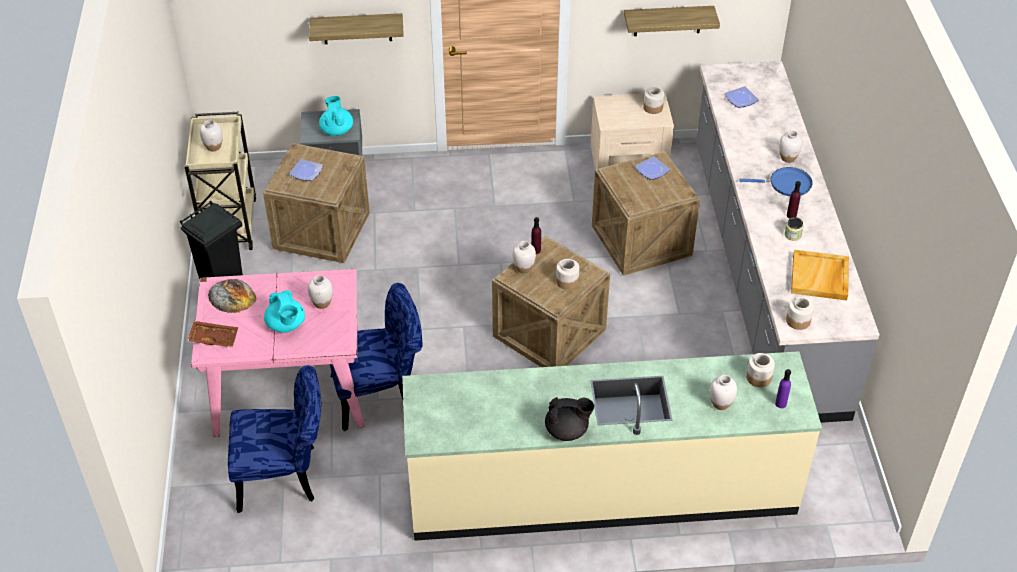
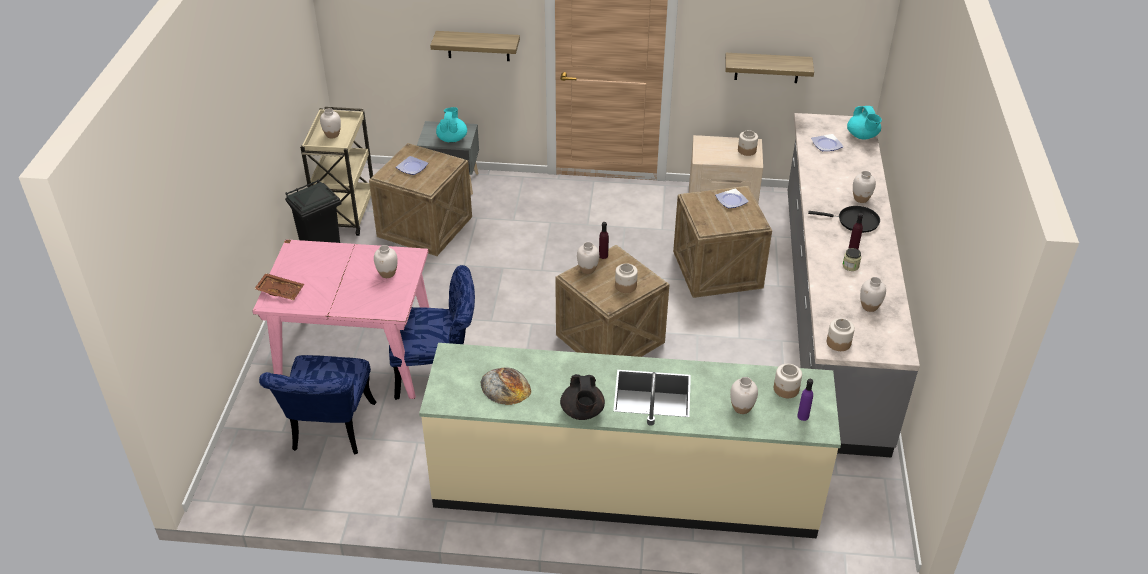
camera: 10 degrees right, 5 degrees down
bread [208,279,256,313] -> bread moved to [480,367,531,405]
blue chair [228,365,321,513] -> blue chair turned 90 degrees clockwise [259,355,377,455]
turquoise teapot [264,290,305,333] -> turquoise teapot moved to [847,106,882,140]
black teapot [545,397,594,441] -> black teapot turned 75 degrees clockwise [560,374,605,420]
blue frying pan [739,167,813,196] -> black frying pan [808,206,880,233]
beige tray [791,250,849,301] -> white vase [860,277,886,312]

